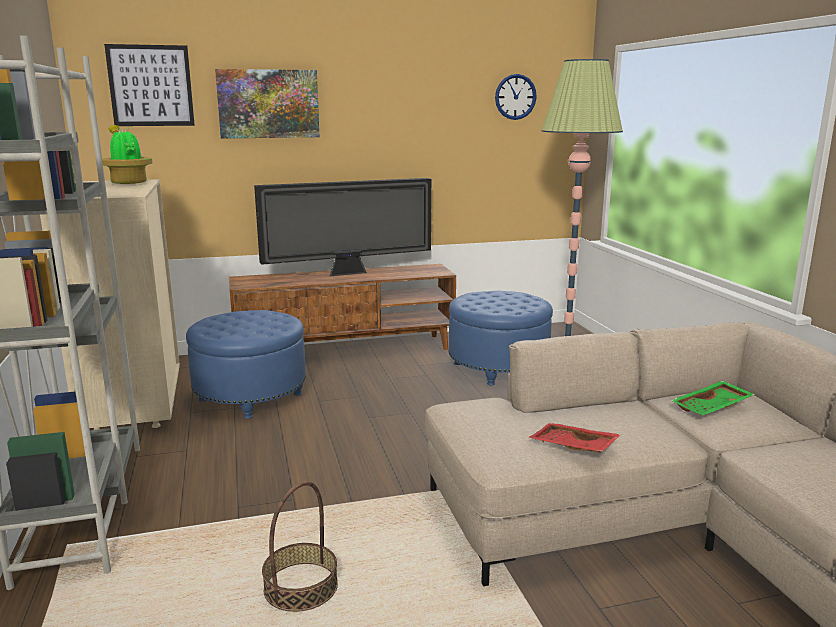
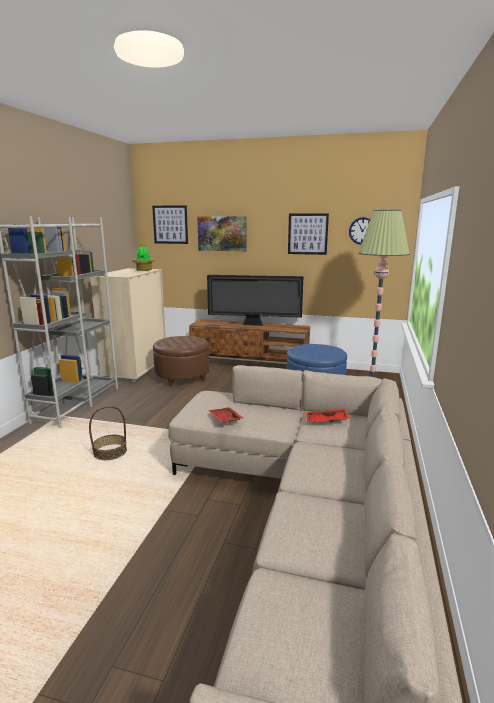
camera: 30 degrees right, 0 degrees up
blue ottoman [186,310,306,419] -> brown ottoman [153,336,209,387]
green tray [671,381,755,415] -> red tray [306,409,350,422]
none -> picture [288,213,329,255]

